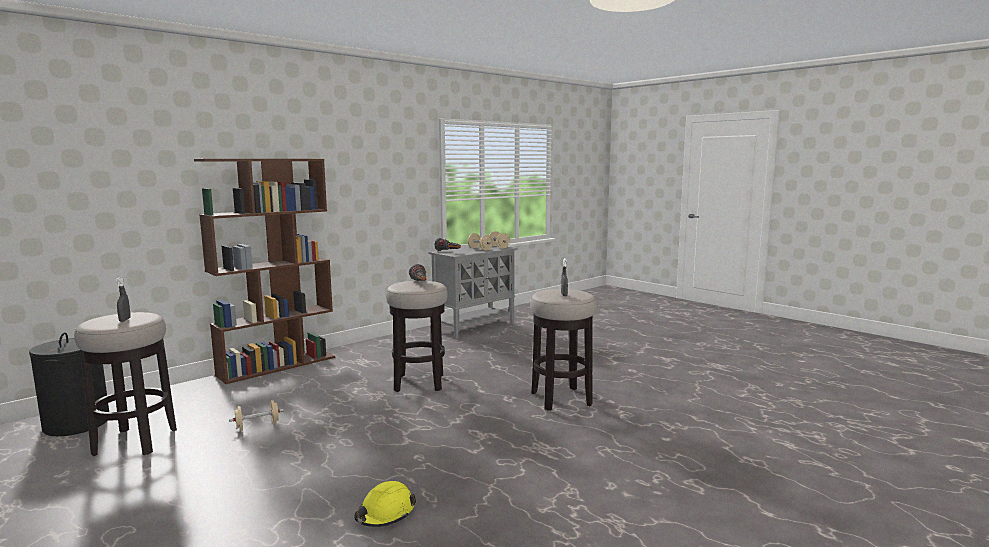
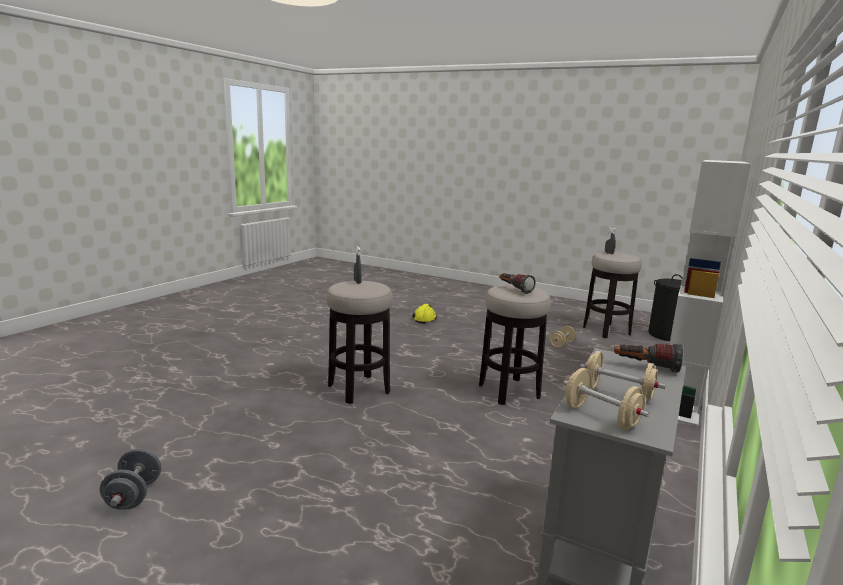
camera: 160 degrees right, 5 degrees up
brown bookcase [194,159,335,384] -> white bookcase [669,160,751,427]
none -> grey dumbbell [100,448,162,510]

